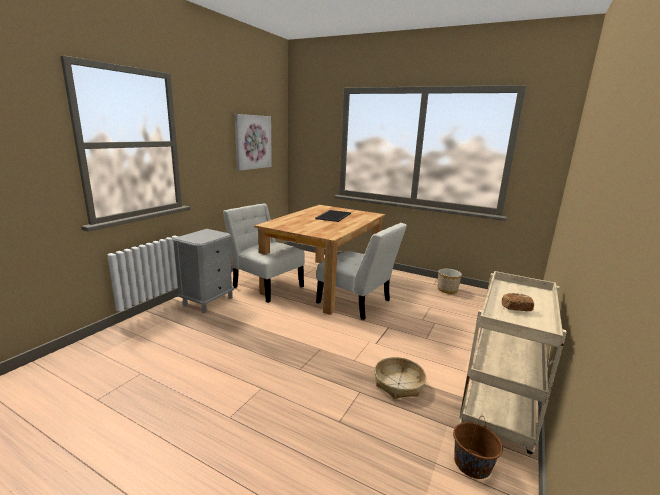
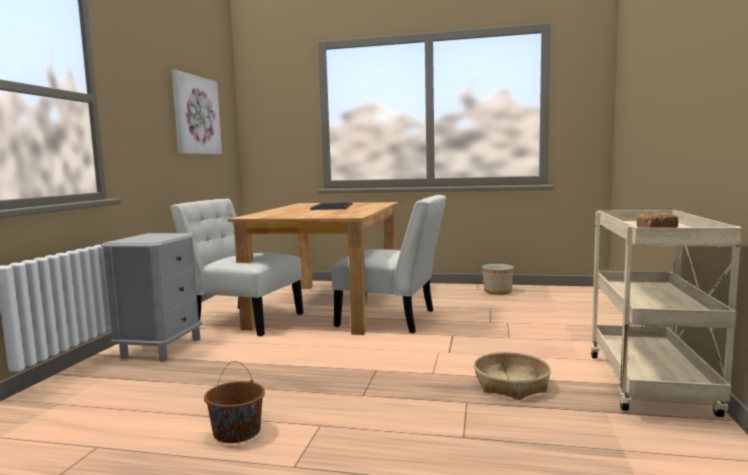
camera: 15 degrees left, 10 degrees down
brown bucket [453,416,503,479] -> brown bucket moved to [204,361,265,443]

